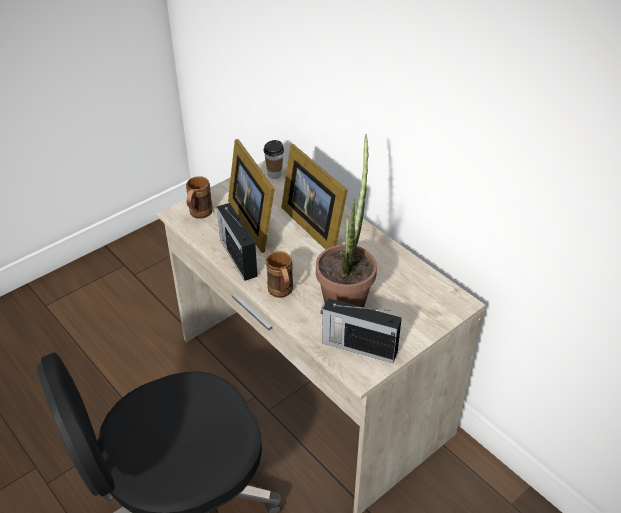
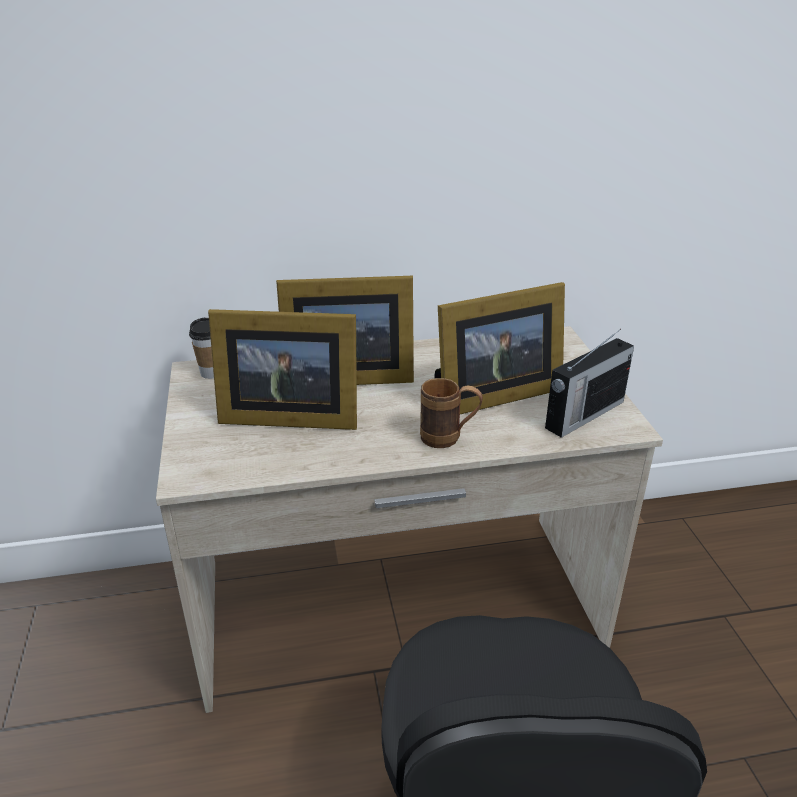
camera: 60 degrees left, 10 degrees down
brown mug [186,176,213,219] -> none
radio [217,203,258,281] -> none
potted plant [316,134,377,307] -> picture frame [434,282,565,414]

